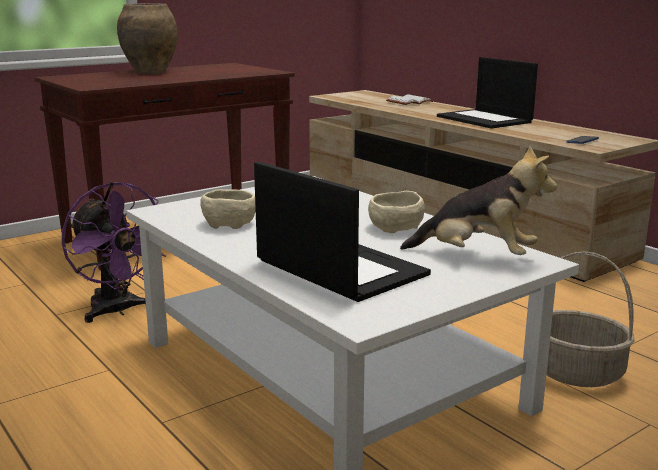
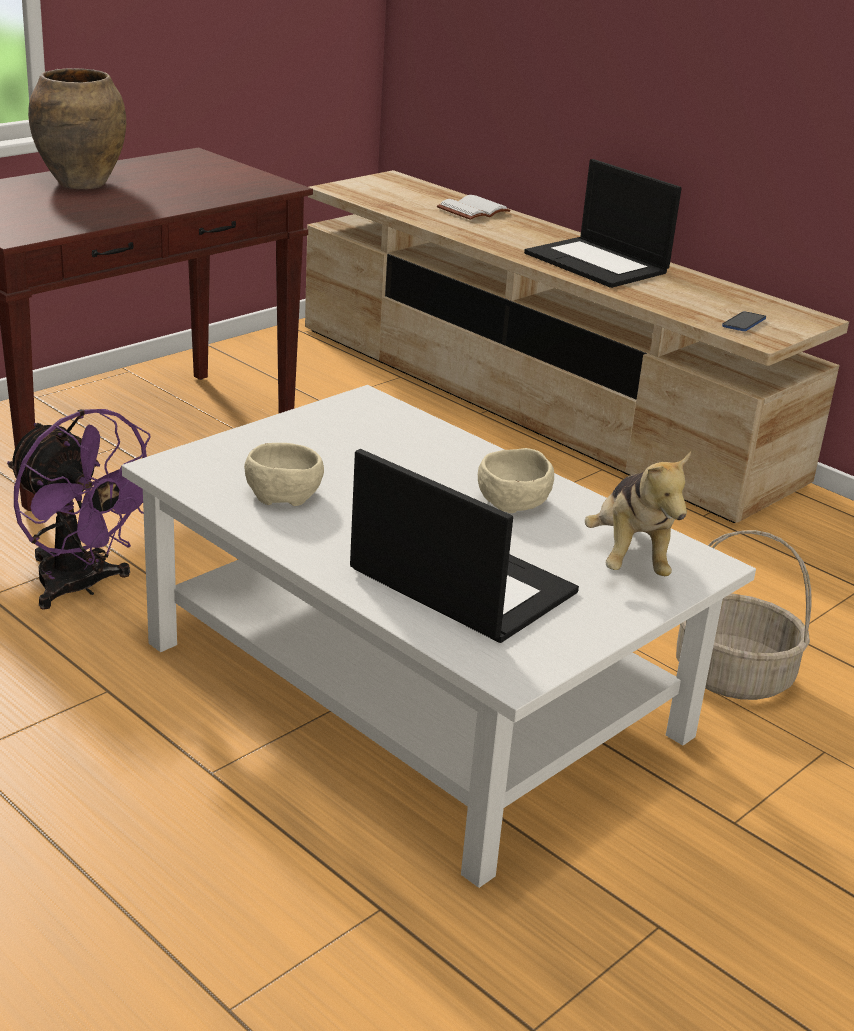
camera: 10 degrees left, 10 degrees up
plush toy [400,145,557,255] -> plush toy turned 75 degrees clockwise [585,451,691,576]

